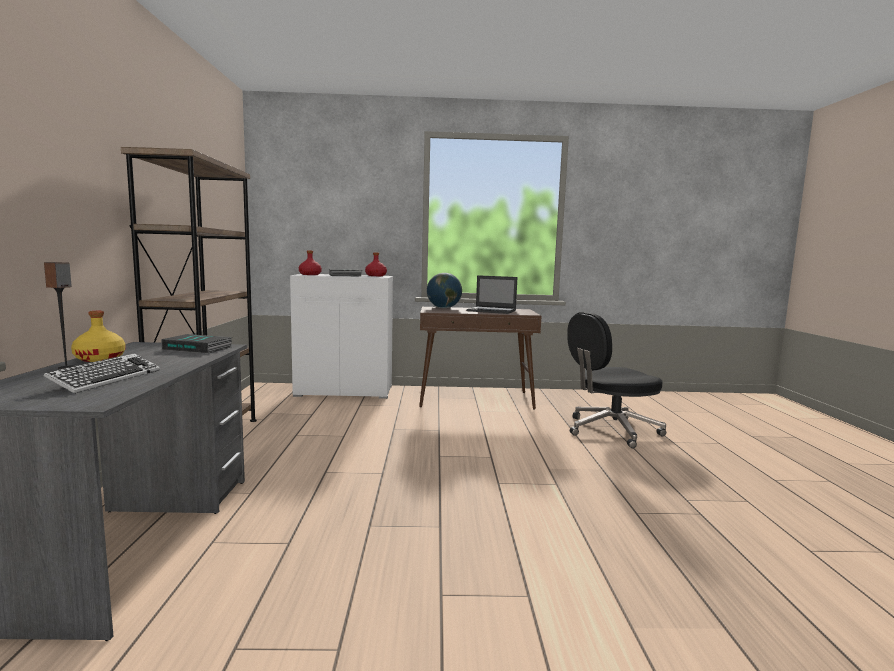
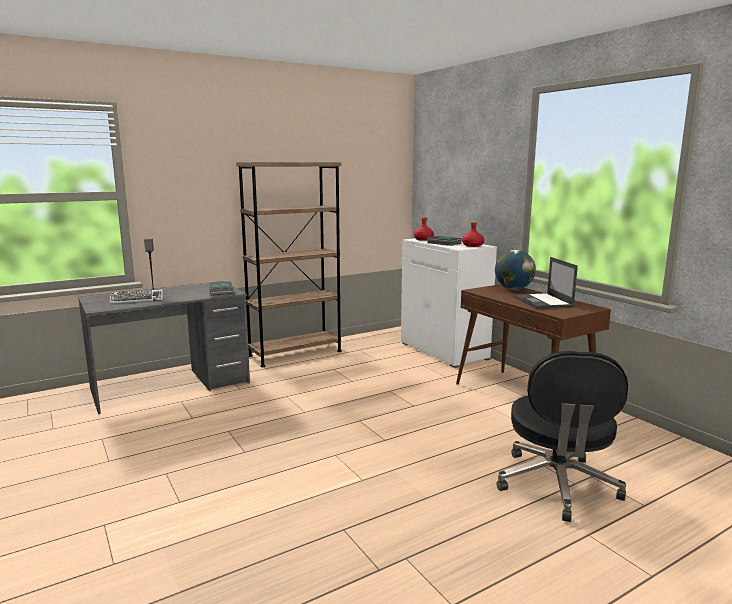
camera: 60 degrees right, 5 degrees up
yellow bottle [71,311,126,362] -> none
black office chair [567,312,666,448] -> black office chair turned 120 degrees counterclockwise [497,351,628,522]

